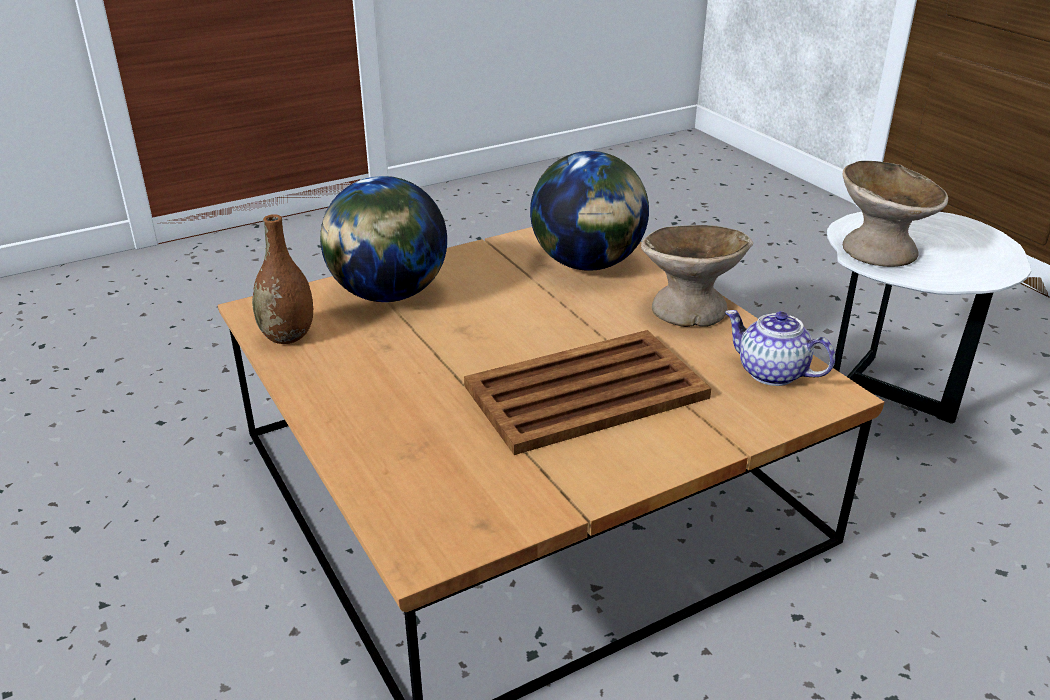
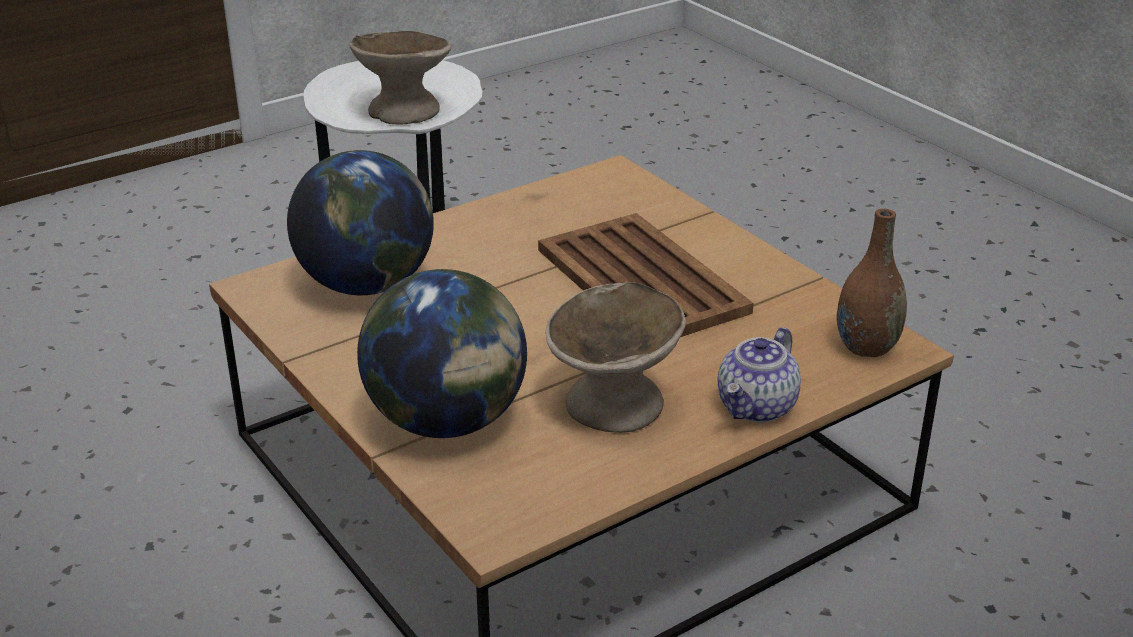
camera: 95 degrees left, 0 degrees up
brown vase [252,214,313,344] -> brown vase moved to [837,209,907,357]
beige bowl [641,225,753,327] -> beige bowl moved to [546,282,686,433]
teapot [725,310,835,386] -> teapot moved to [718,327,801,423]

